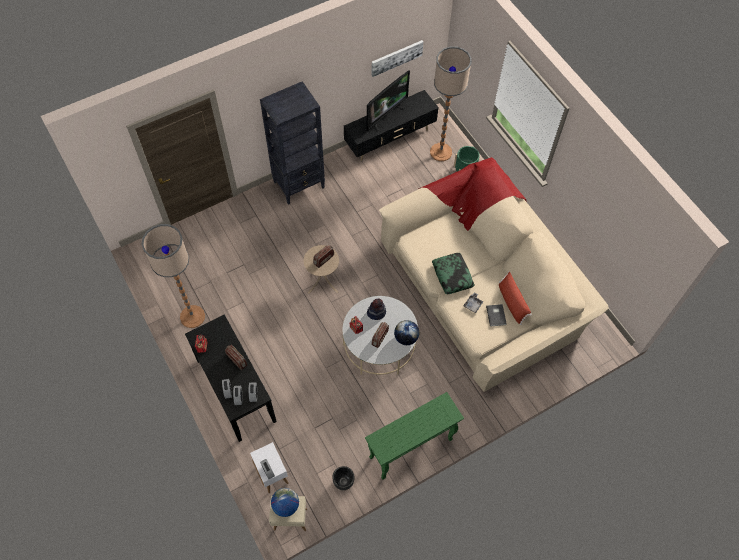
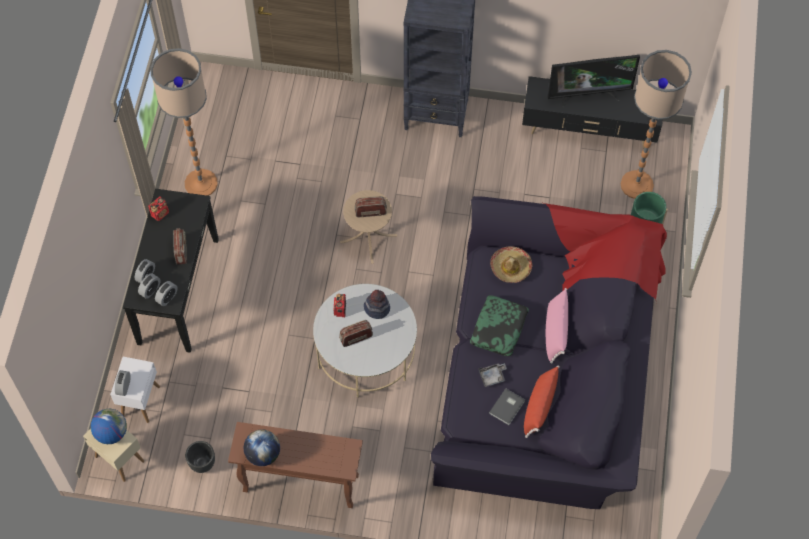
camera: 40 degrees right, 0 degrees up
green console table [365,392,464,480] -> brown console table [228,422,363,508]
picture [371,40,423,77] -> none
beige sofa [379,157,609,392] -> black sofa [431,196,667,509]
globe [394,320,419,345] -> globe moved to [244,430,280,466]
none -> hat [490,246,532,283]
none -> pink pillow [546,288,568,364]

